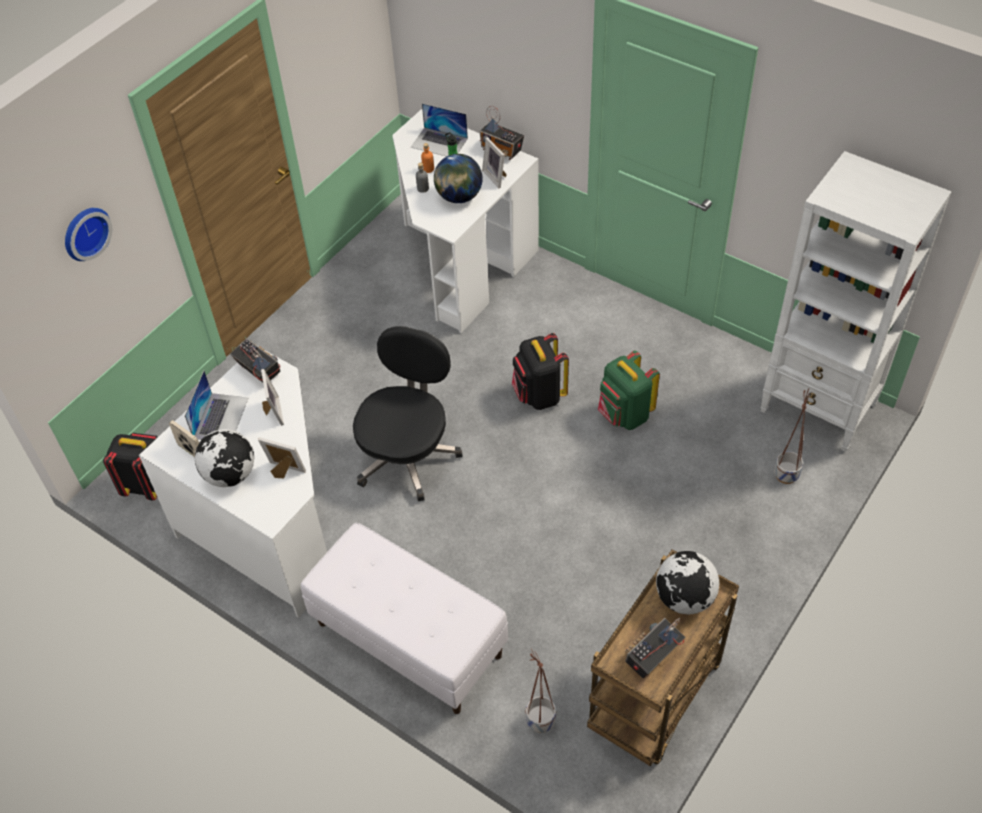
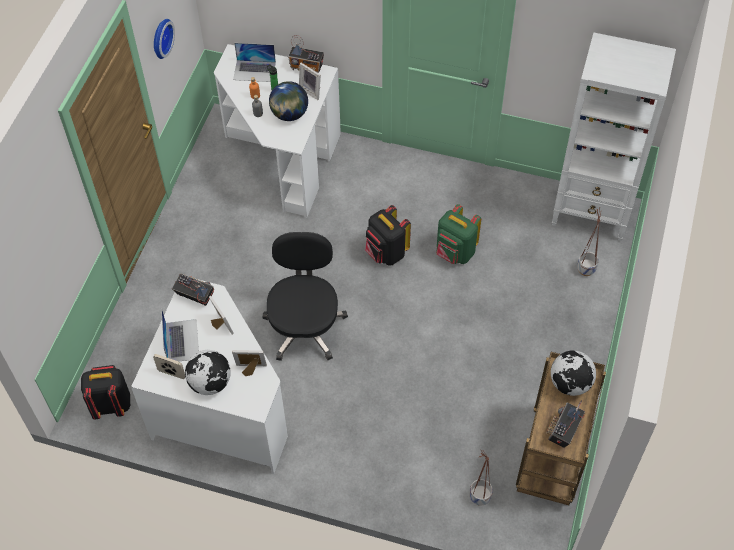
camera: 20 degrees left, 5 degrees up
wall clock [65,208,112,261] -> wall clock moved to [154,19,175,59]
white bench [301,523,508,714] -> none

